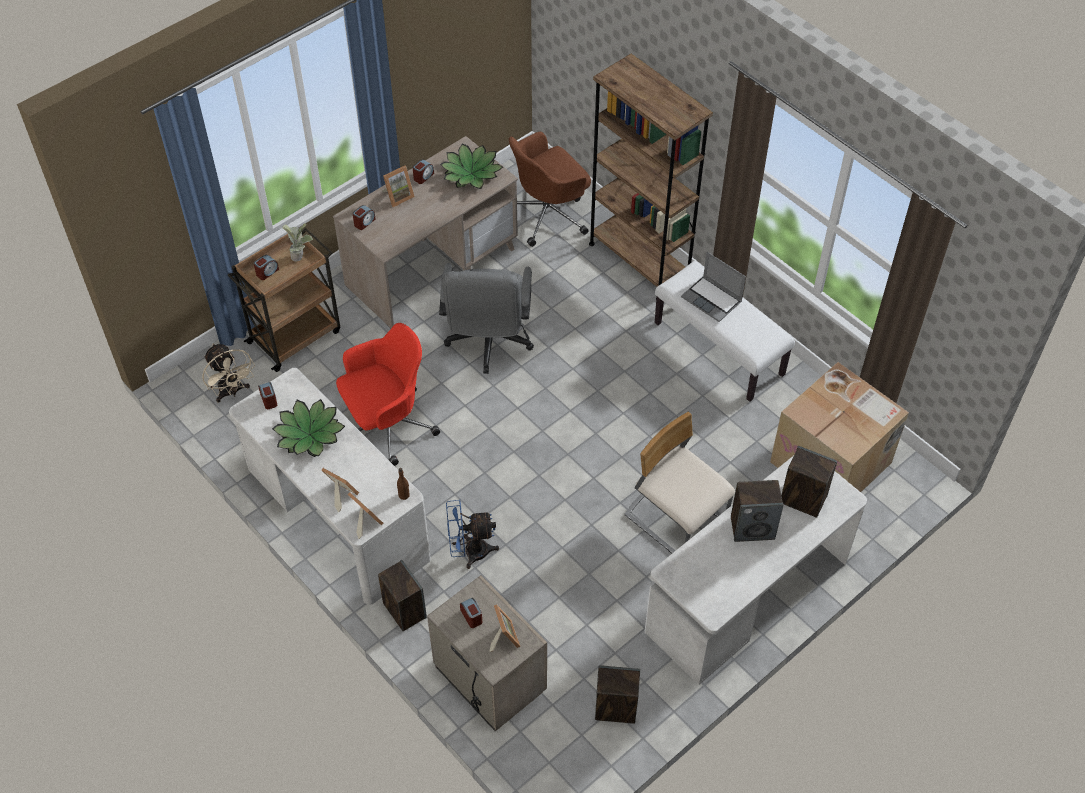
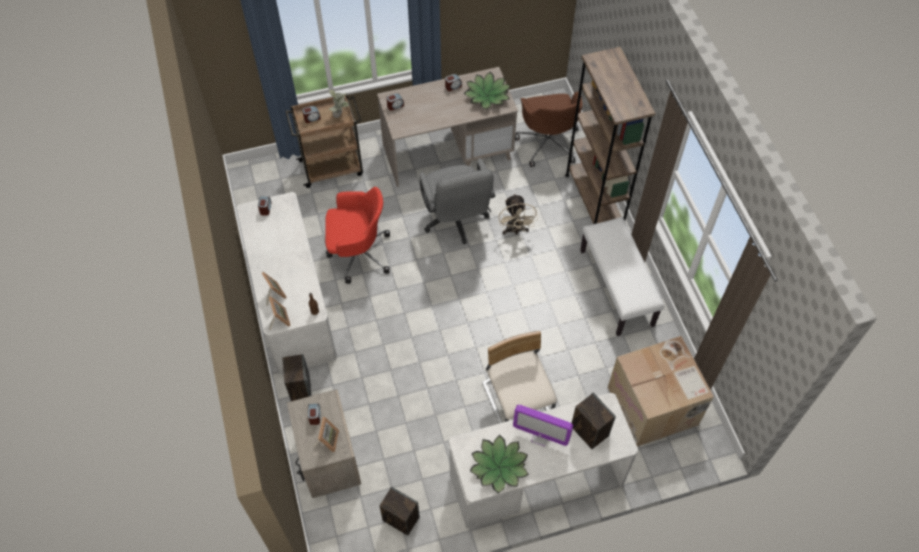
camera: 25 degrees right, 5 degrees up
beige fan [202,344,255,402] -> beige fan moved to [498,193,538,235]
potted plant [272,399,345,457] -> potted plant moved to [470,435,529,494]
picture frame [382,166,415,207] -> none
grey office chair [439,263,534,374] -> grey office chair turned 45 degrees counterclockwise [419,159,495,244]
blue fan [446,500,499,569] -> none
brown office chair [509,132,591,247] -> brown office chair turned 90 degrees counterclockwise [515,91,583,167]
laptop [681,252,746,322] -> none
speaker [731,480,783,542] -> monitor [513,405,573,447]

